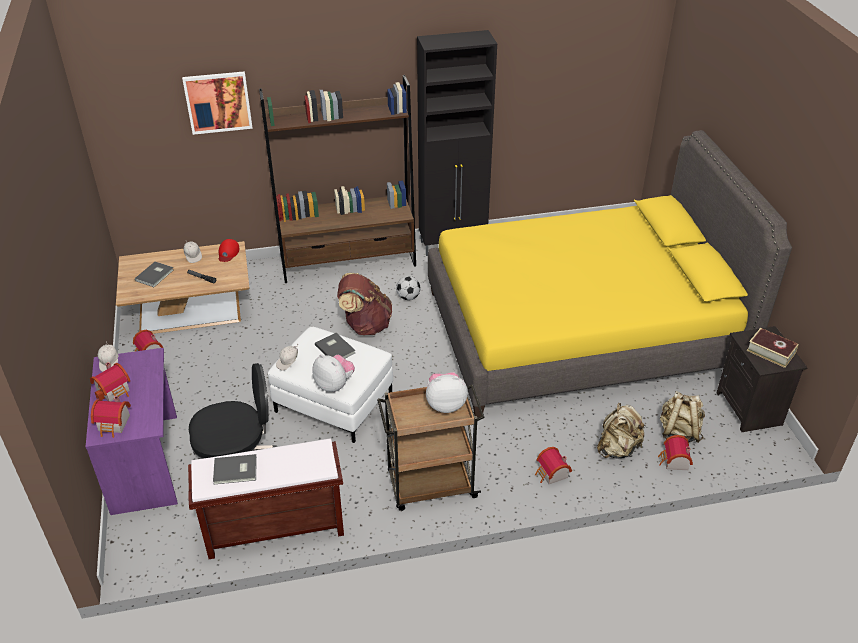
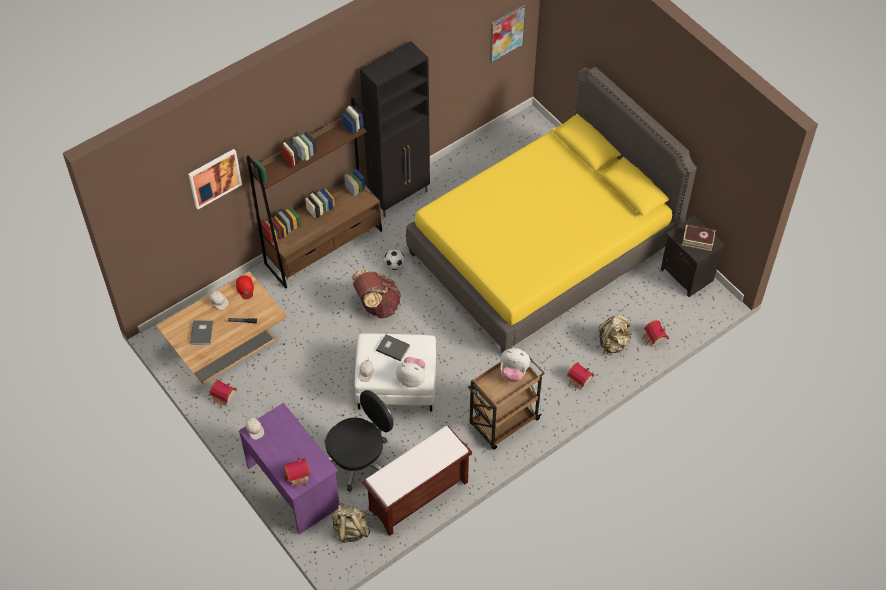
camera: 25 degrees left, 15 degrees up
toy house [90,362,130,401] -> none
grey book [213,454,257,484] -> none
plush toy [426,372,468,413] -> plush toy turned 135 degrees counterclockwise [500,348,530,382]
beige backpack [660,391,705,443] -> beige backpack moved to [332,503,370,543]
none -> picture [490,5,526,63]

